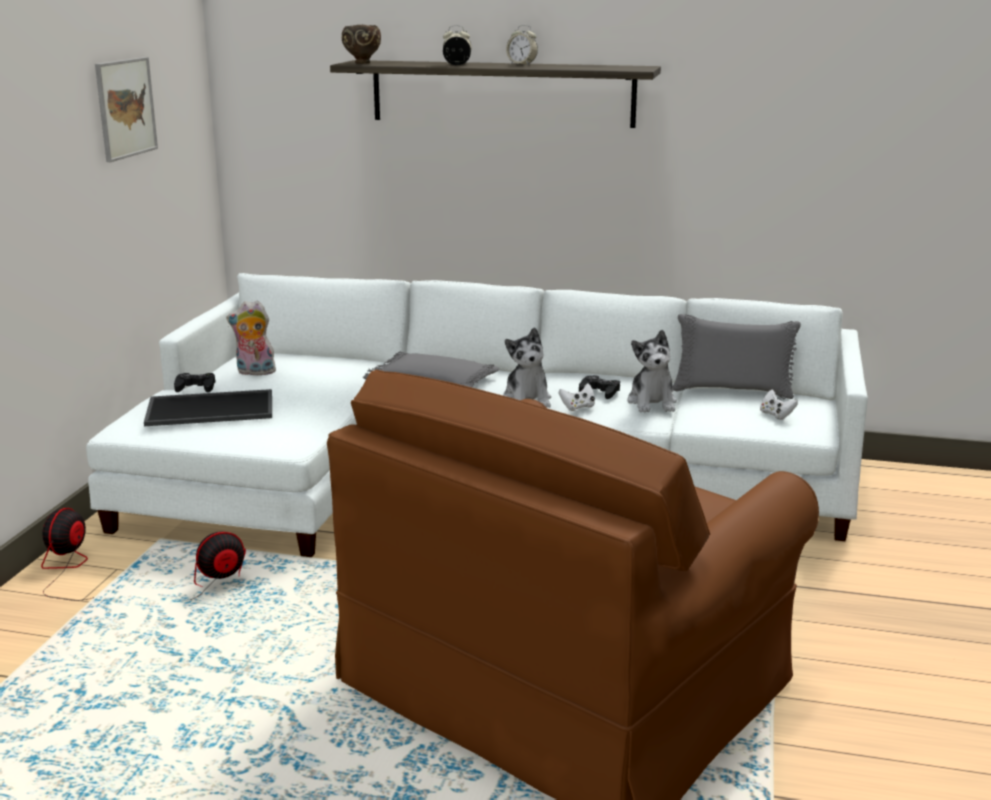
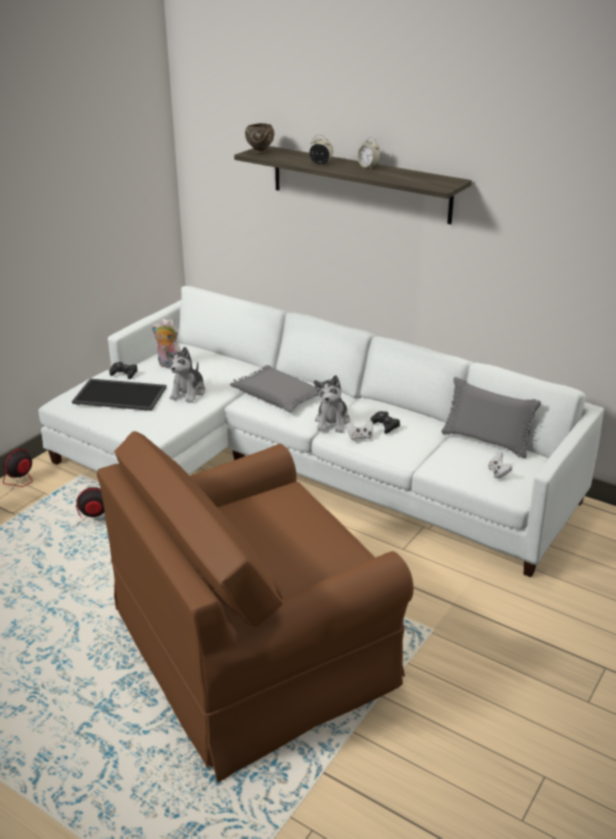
camera: 20 degrees right, 10 degrees up
picture [95,57,158,162] -> none
plush toy [627,330,677,412] -> plush toy moved to [166,347,205,403]

